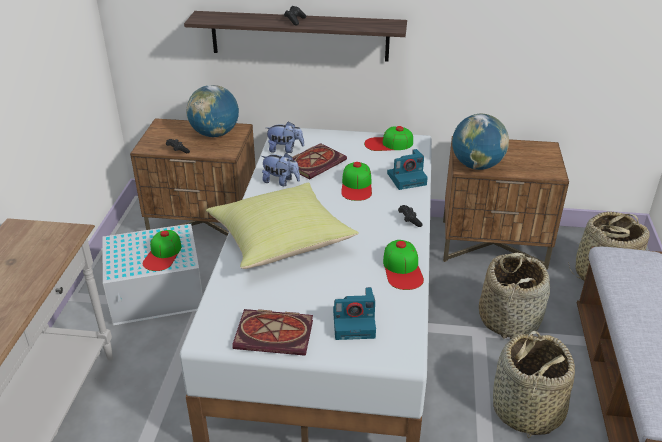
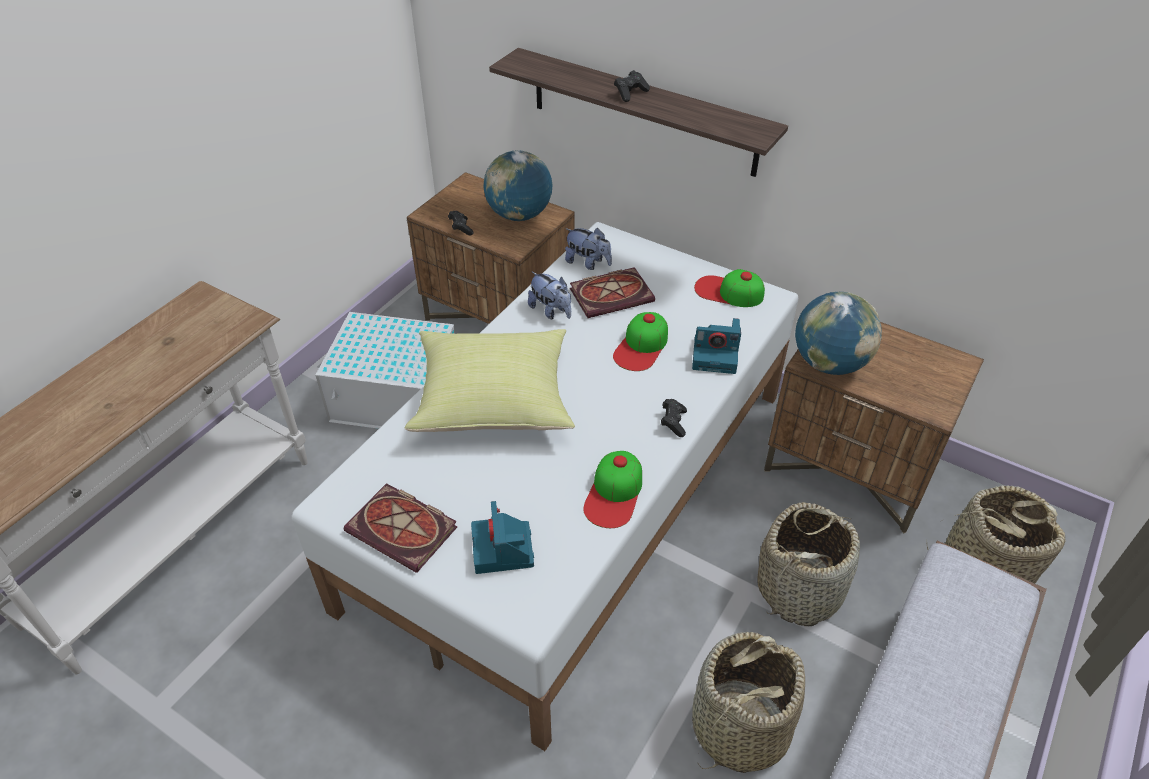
camera: 25 degrees right, 10 degrees up
cap [143,230,181,271] -> none
camera [333,287,376,340] -> camera turned 60 degrees clockwise [471,501,534,574]

